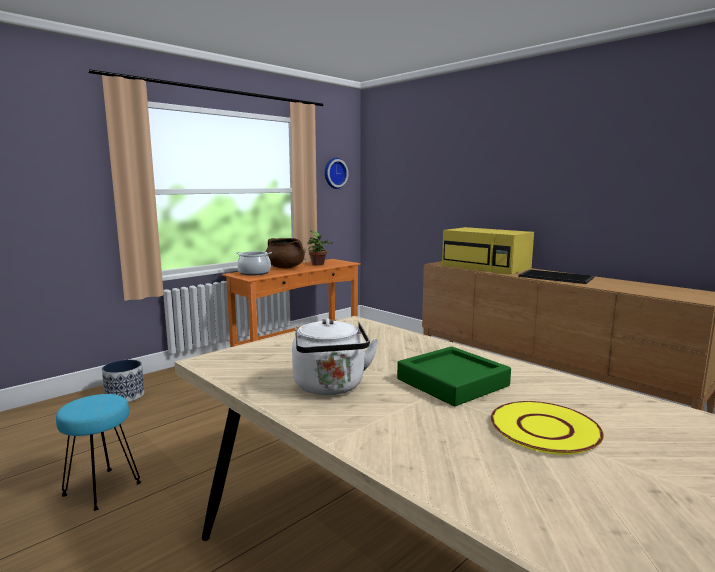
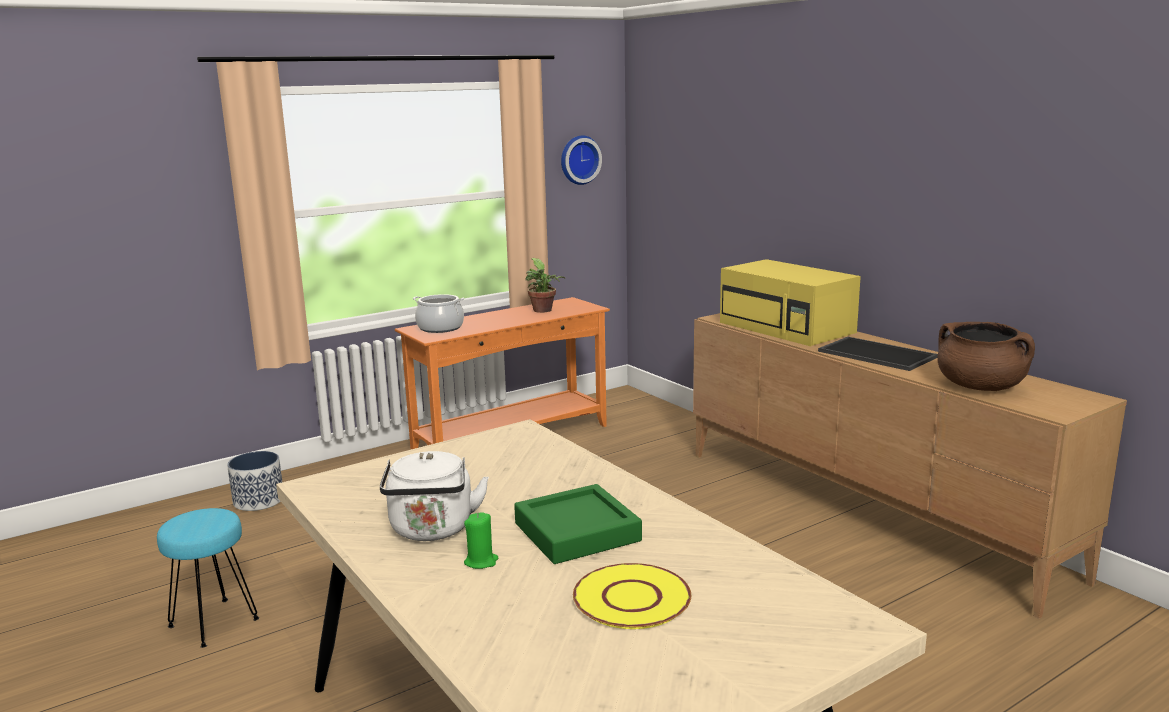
camera: 10 degrees right, 5 degrees up
brown cooking pot [266,238,305,268] -> brown cooking pot moved to [937,322,1035,391]
none -> green candle [464,513,498,569]

